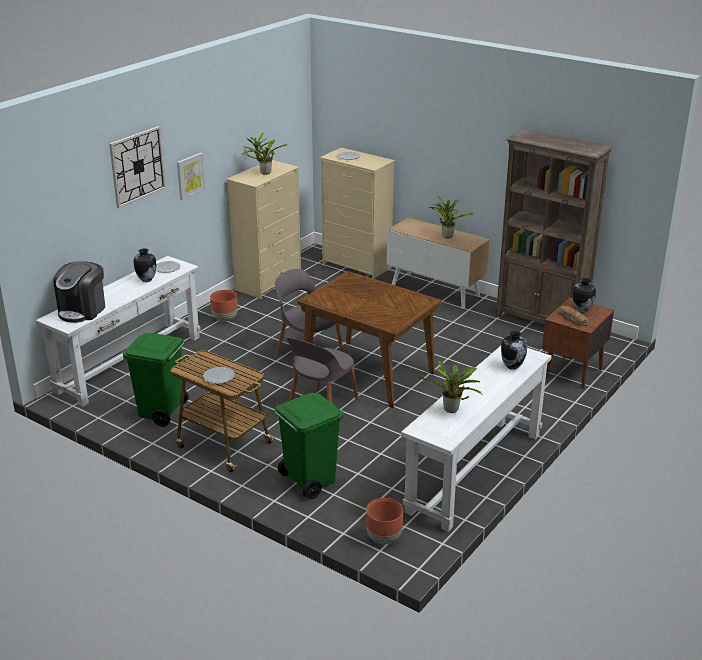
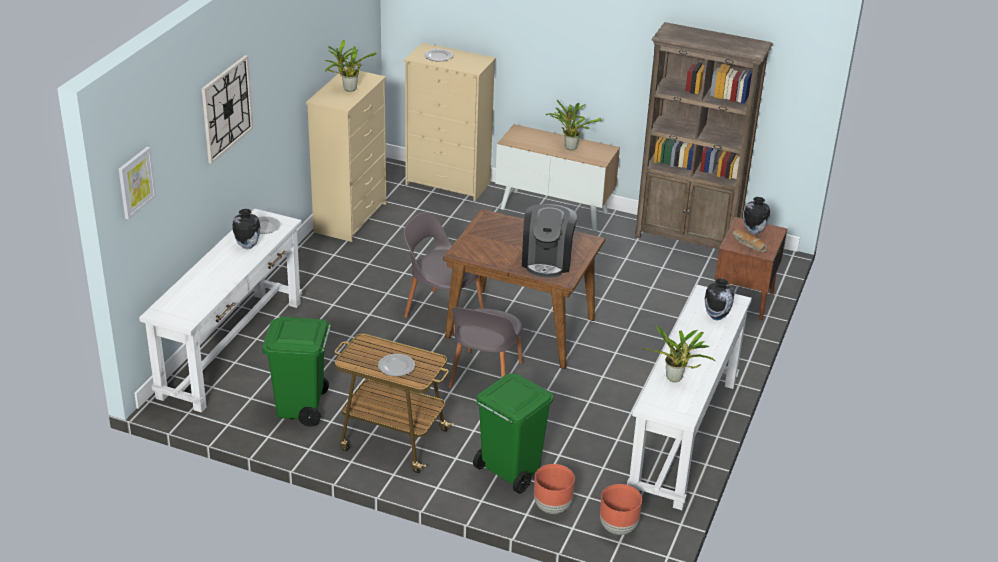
camera: 15 degrees left, 5 degrees up
coffee machine [54,262,105,323] -> coffee machine moved to [522,204,577,278]
picture [177,153,206,200] -> picture moved to [118,147,156,219]
brown planter [210,290,237,322] -> brown planter moved to [534,464,575,514]

